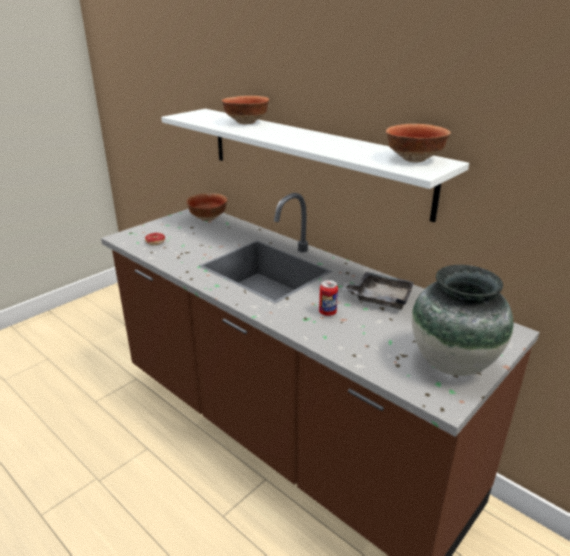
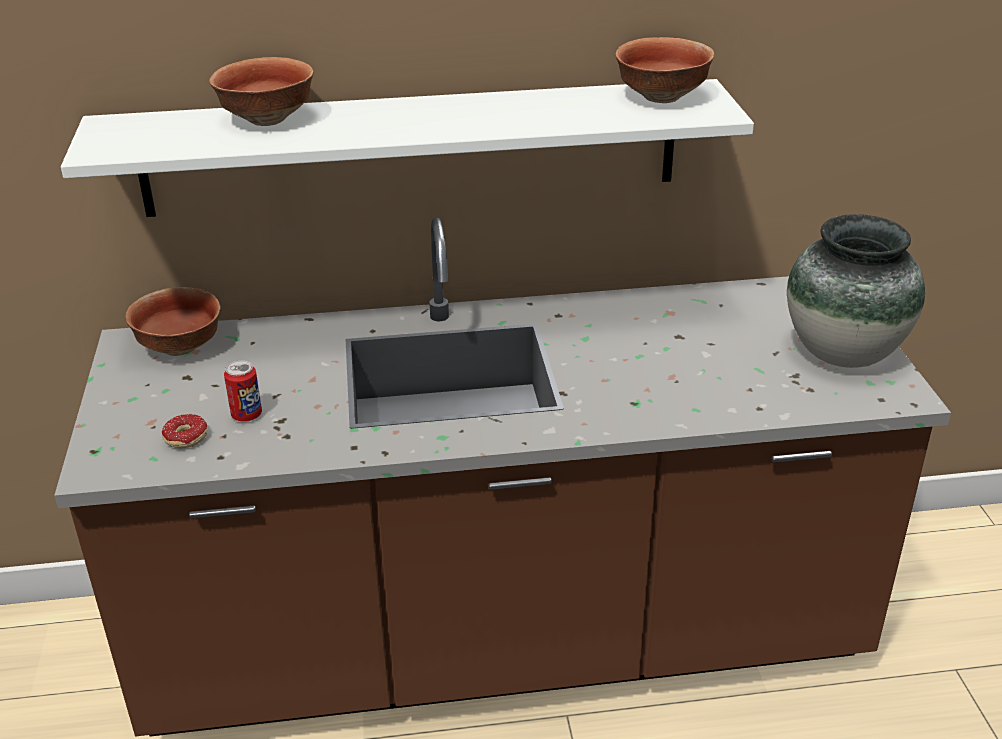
camera: 50 degrees left, 5 degrees up
can [319,280,338,316] -> can moved to [224,360,262,422]
grey tray [342,272,414,309] -> none

